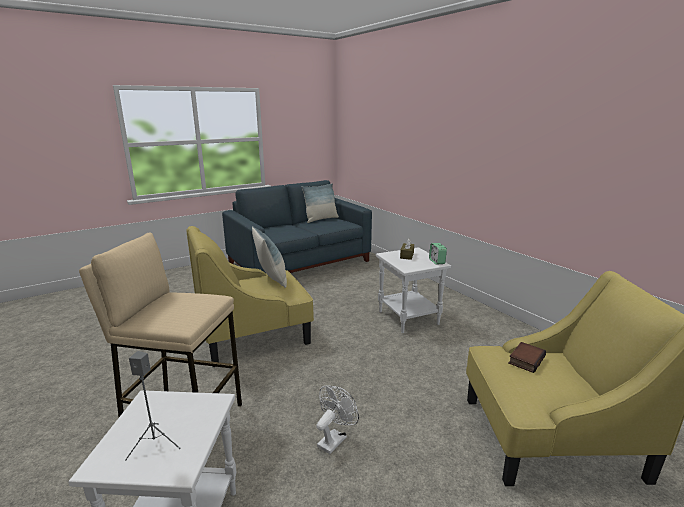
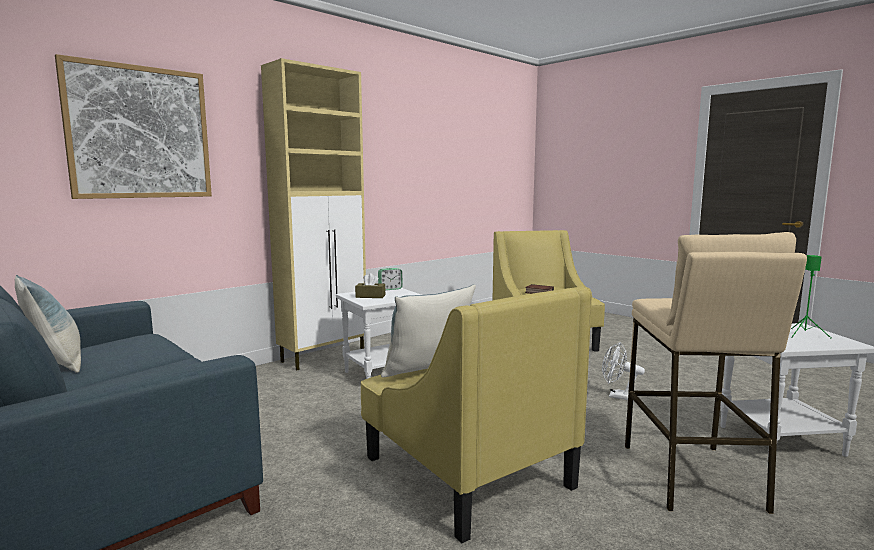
camera: 100 degrees left, 10 degrees down
grey speaker [125,351,181,461] -> green speaker [791,255,831,338]
none -> picture [55,54,212,199]
none -> beige cabinet [261,58,366,370]

